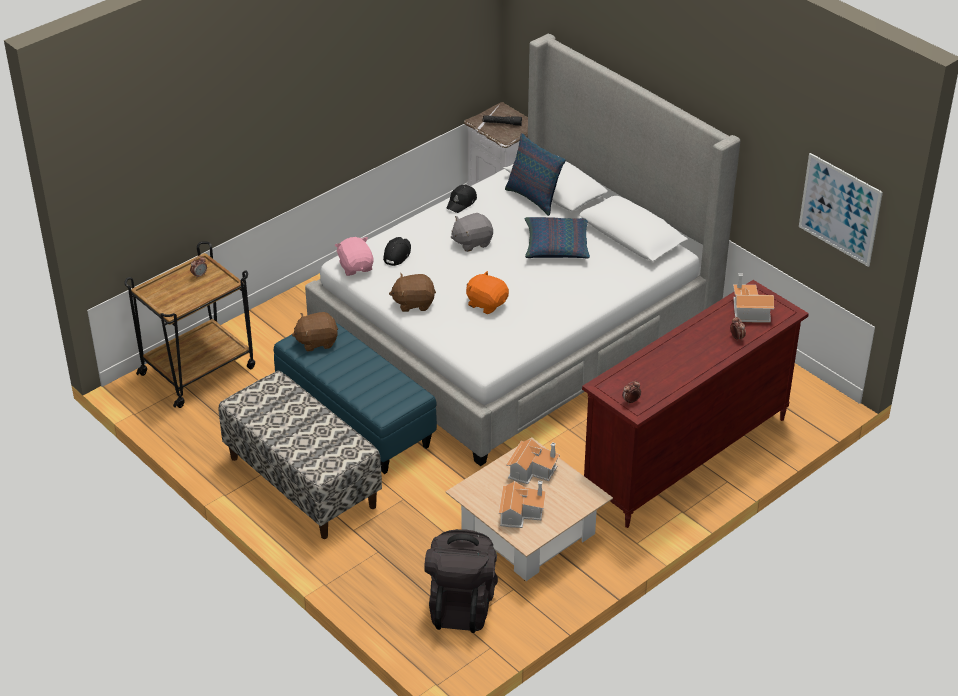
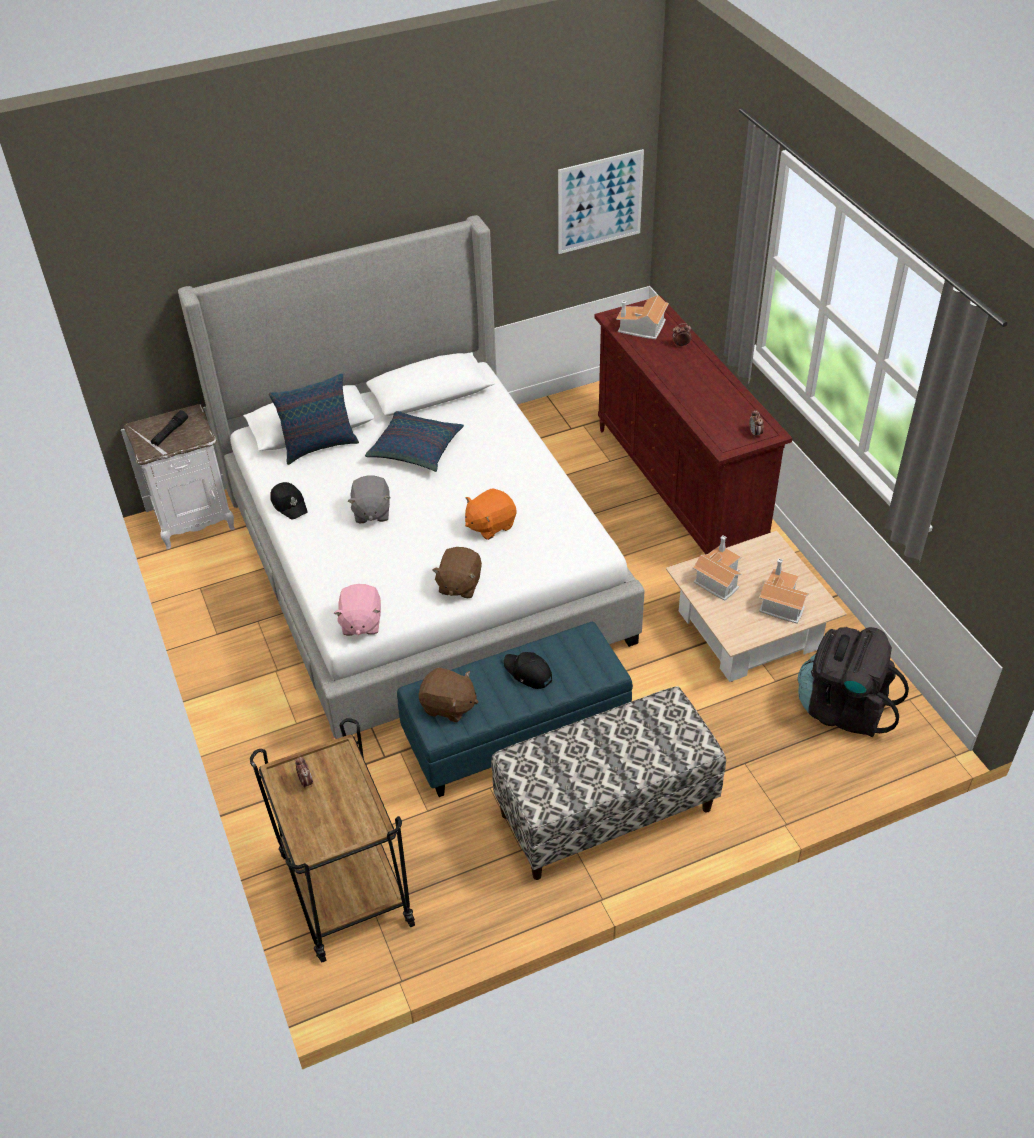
camera: 70 degrees left, 5 degrees up
brown plush toy [292,312,338,352] -> brown plush toy turned 75 degrees counterclockwise [418,668,478,722]
pink plush toy [335,237,374,276] -> pink plush toy turned 90 degrees counterclockwise [334,584,381,636]
black cap [383,237,411,266] -> black cap moved to [504,652,552,689]

